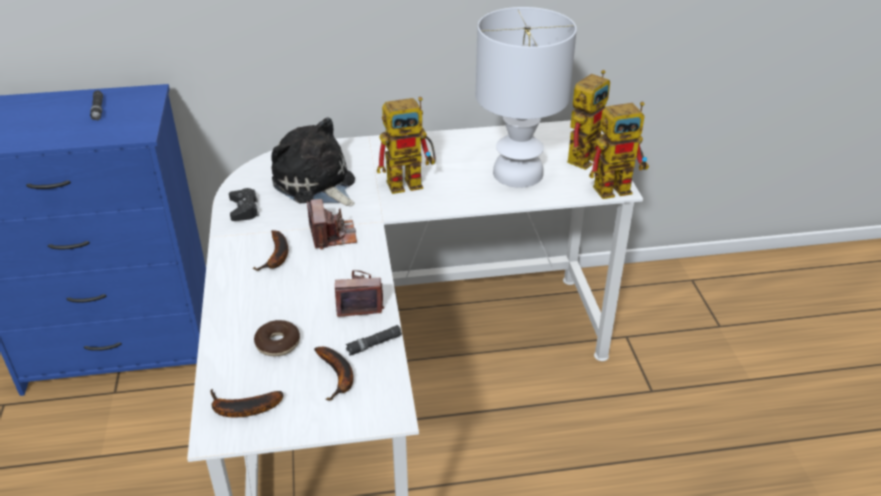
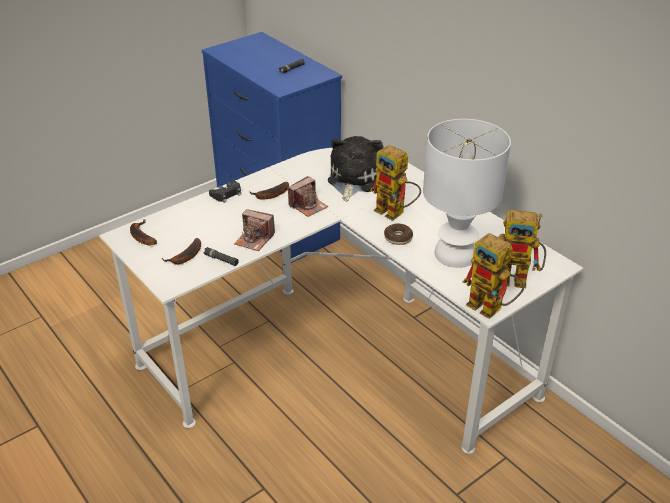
camera: 60 degrees right, 0 degrees up
black game controller [229,188,259,221] -> black game controller moved to [209,180,241,203]
donut [254,320,300,356] -> donut moved to [384,224,413,245]
camera [335,270,384,317] -> camera turned 150 degrees clockwise [234,209,275,251]

